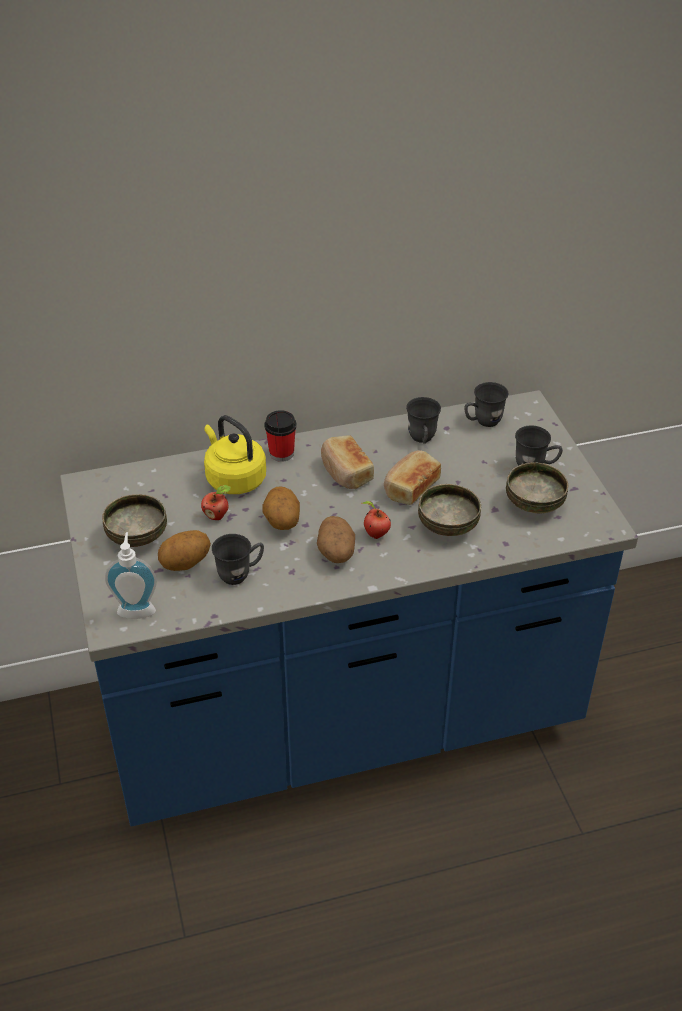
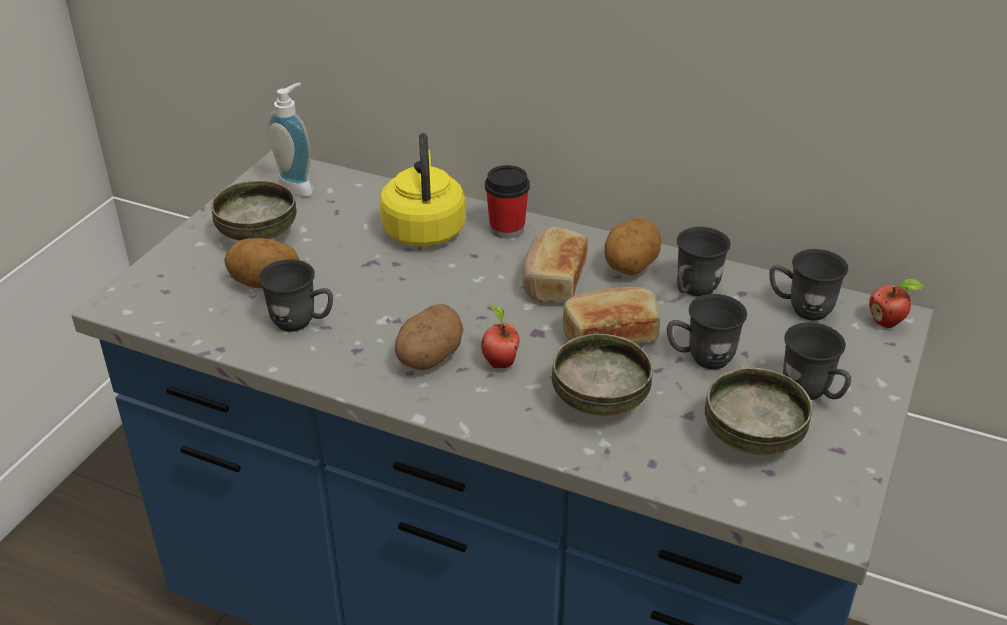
camera: 40 degrees right, 5 degrees down
soap dispenser [105,532,157,619] -> soap dispenser moved to [267,83,313,197]
apple [201,485,231,520] -> apple moved to [869,278,924,328]
potato [263,486,300,530] -> potato moved to [604,218,662,275]
none -> grey mug [667,294,747,369]

